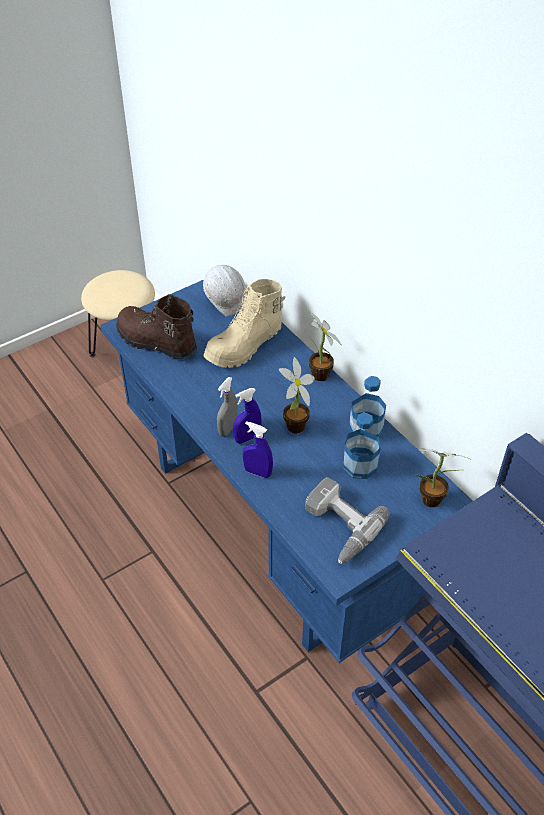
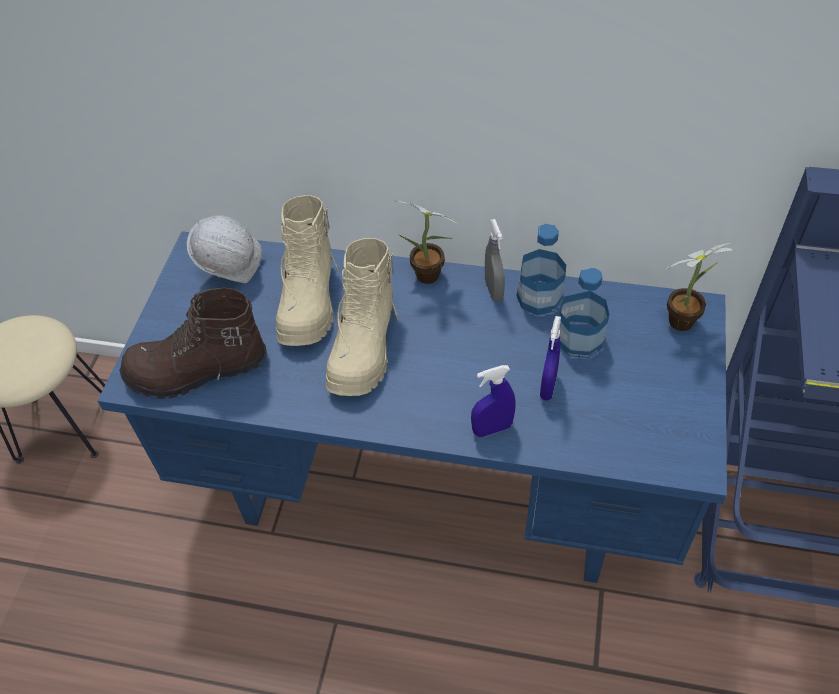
camera: 40 degrees left, 5 degrees up
grey spray bottle [217,377,238,437] -> grey spray bottle moved to [485,219,505,302]
blue spray bottle [233,388,262,444] -> blue spray bottle moved to [540,316,561,400]
potted plant [279,357,315,433] -> none
power drill [305,477,390,564] -> none
none -> beige boot [326,238,399,396]

